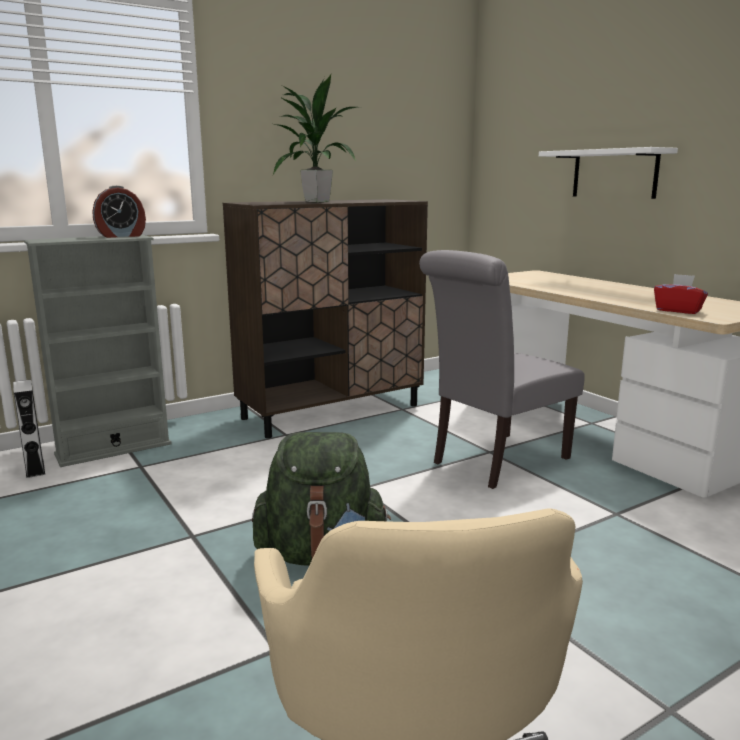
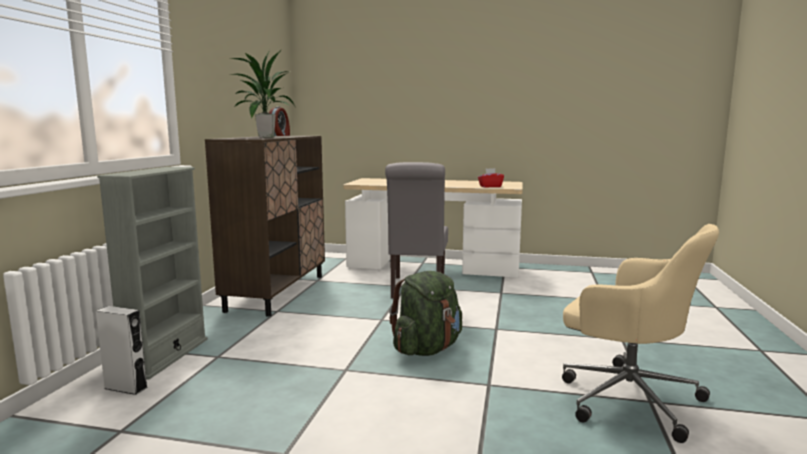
camera: 45 degrees left, 5 degrees down
alarm clock [92,186,146,238] -> alarm clock moved to [269,106,290,136]
white shelf [539,147,678,199] -> none

